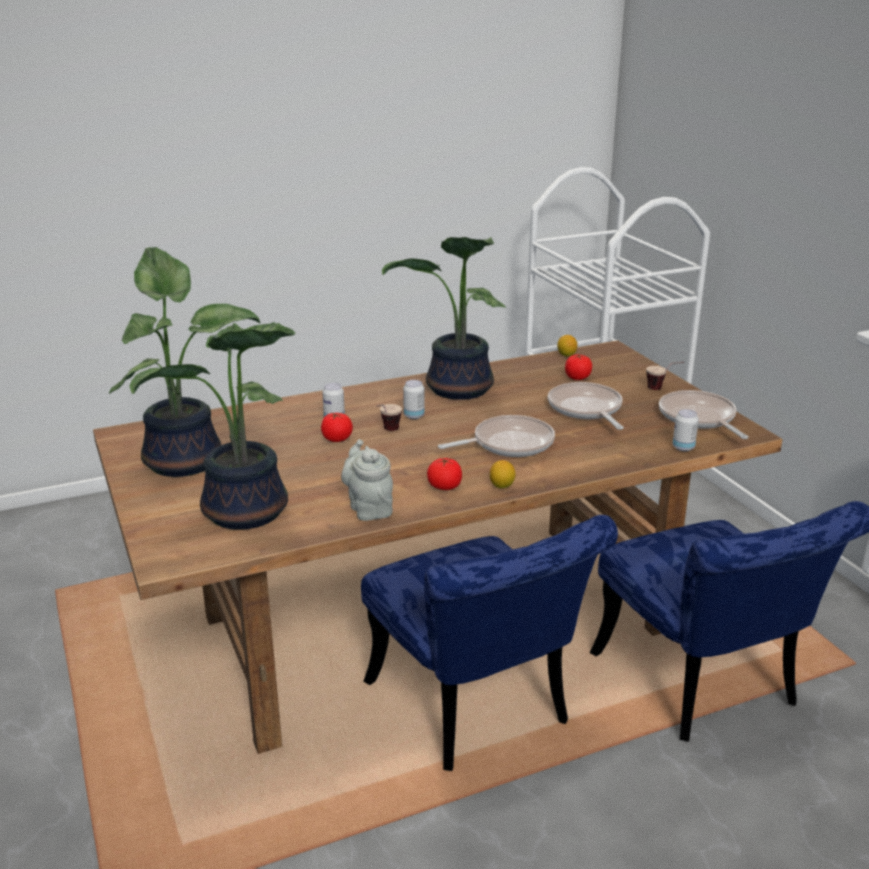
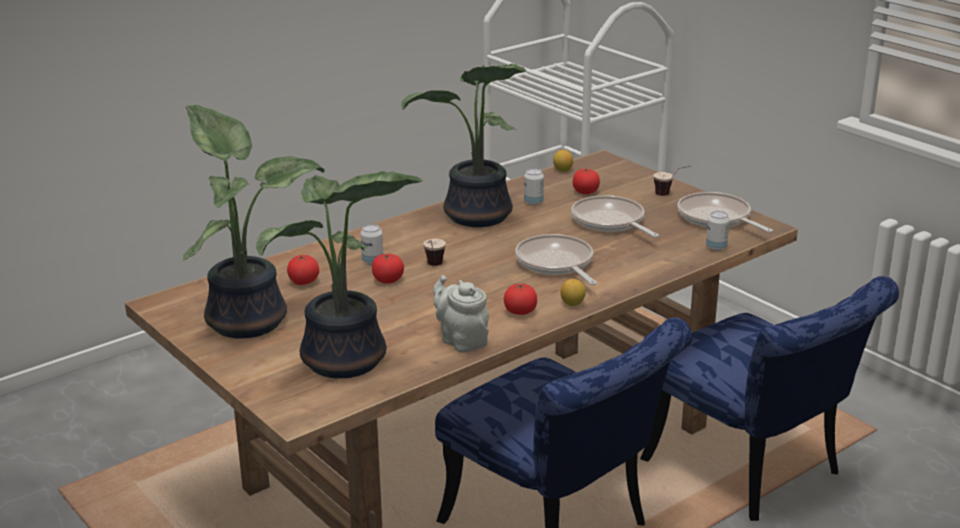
camera: 15 degrees left, 0 degrees up
can [403,380,425,419] -> can moved to [524,168,544,205]
frying pan [438,415,555,457] -> frying pan turned 75 degrees counterclockwise [515,234,597,285]
none -> tomato [287,254,319,285]

